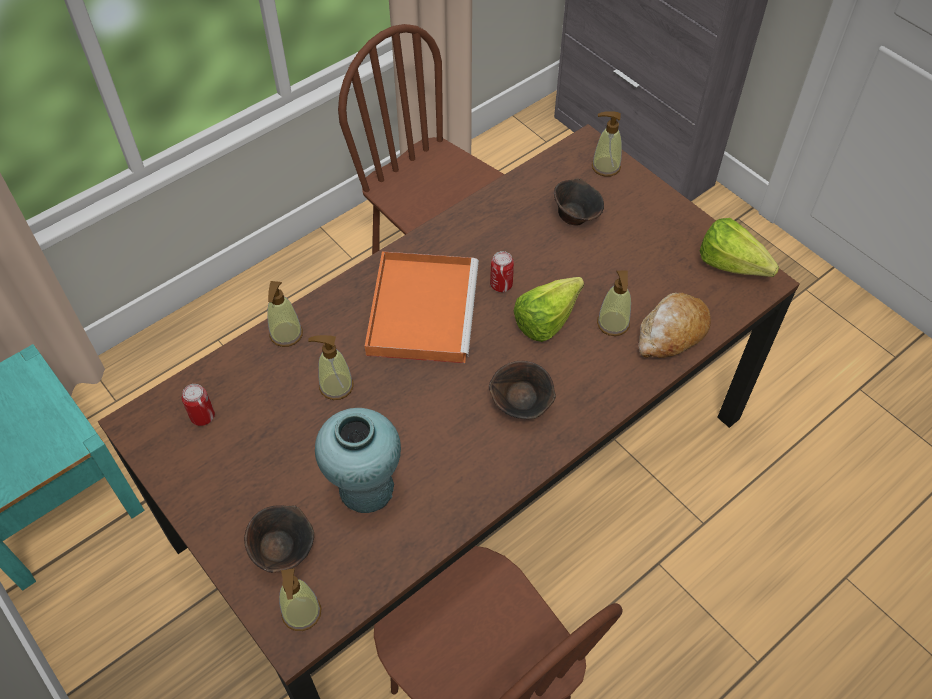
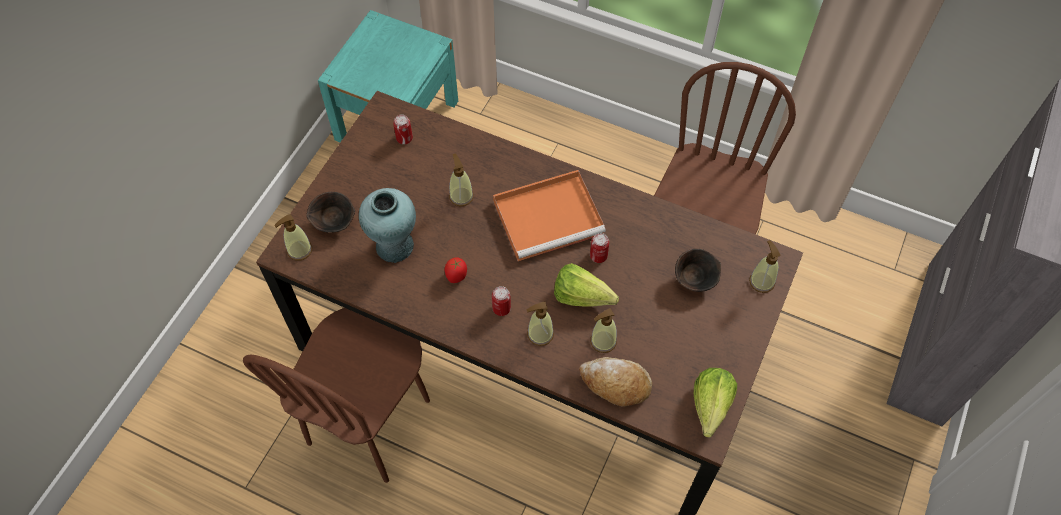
camera: 65 degrees right, 5 degrees up
soap dispenser [267,281,303,347] -> soap dispenser moved to [527,301,554,346]
brown bowl [489,361,556,419] -> can [492,286,511,316]
none -> tomato [445,257,467,283]

